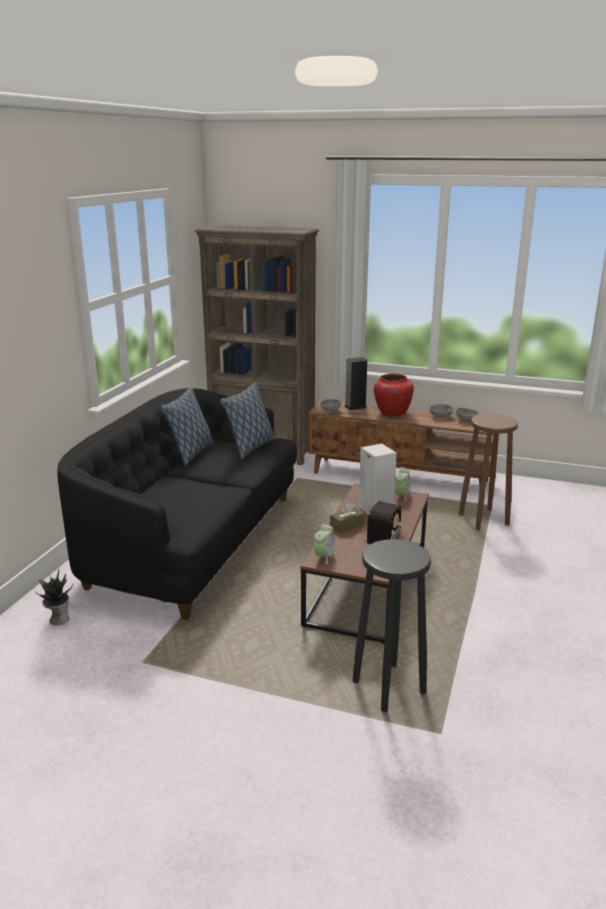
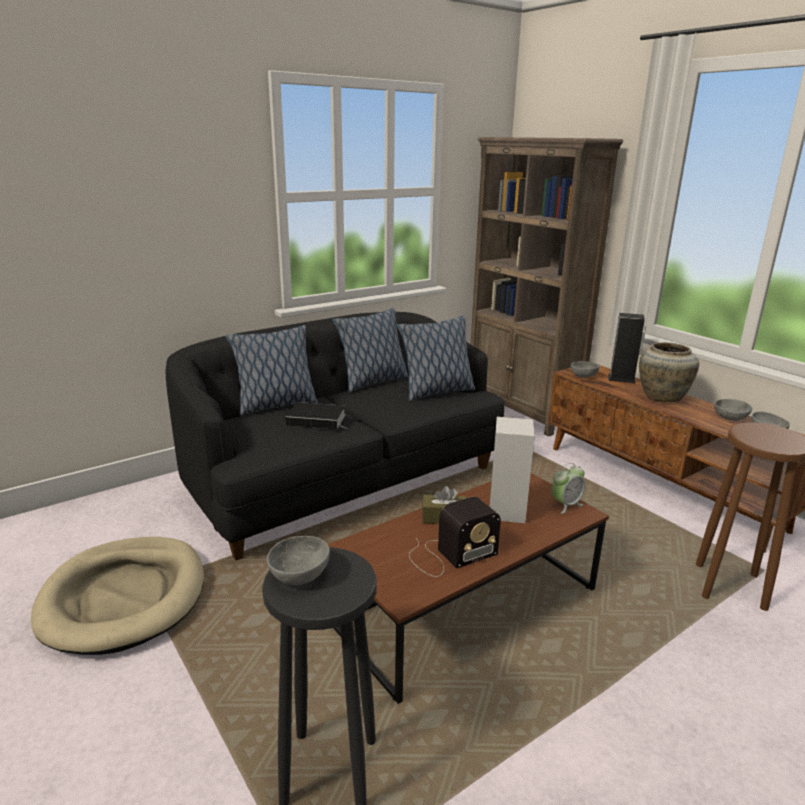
camera: 35 degrees right, 0 degrees up
potted plant [35,569,73,625] -> none
alarm clock [314,523,335,565] -> none
red vase [374,374,414,417] -> beige vase [639,342,699,402]
none -> beige dog bed [31,537,204,655]
none -> pillow [225,325,318,416]
none -> grey bowl [267,536,330,585]
none -> book [285,402,347,429]

